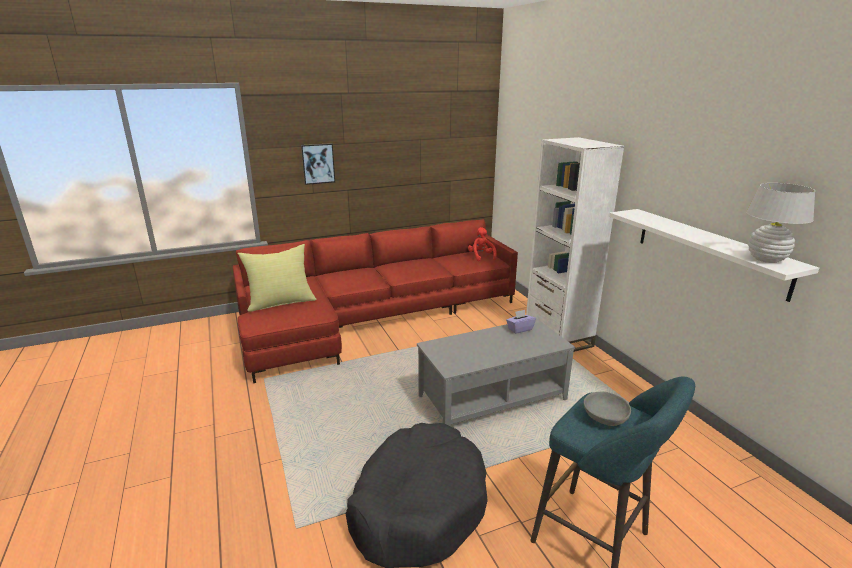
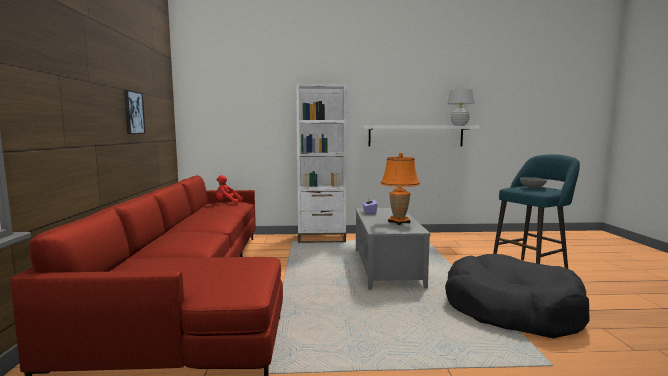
camera: 70 degrees left, 15 degrees down
yellow pillow [238,244,316,312] -> none
picture [301,143,335,185] -> picture moved to [124,90,146,134]
none -> orange table lamp [380,153,420,225]

